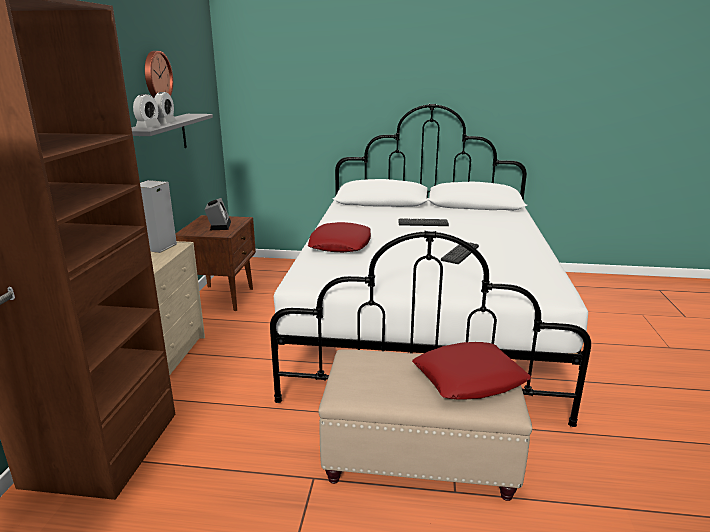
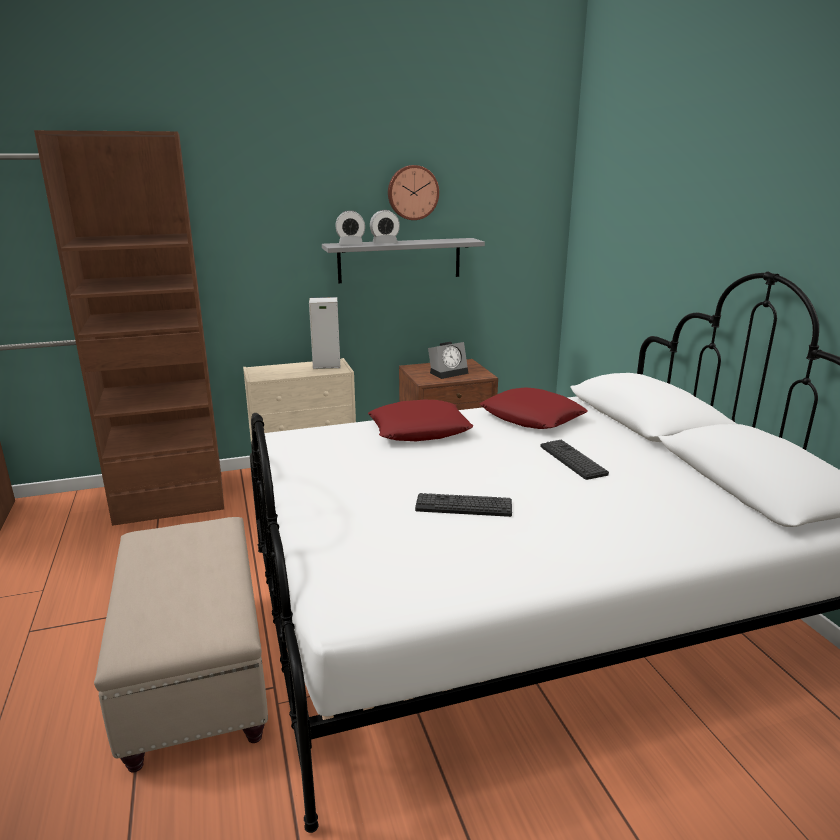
camera: 65 degrees right, 0 degrees up
red pillow [412,342,531,400] -> red pillow moved to [480,387,588,429]

